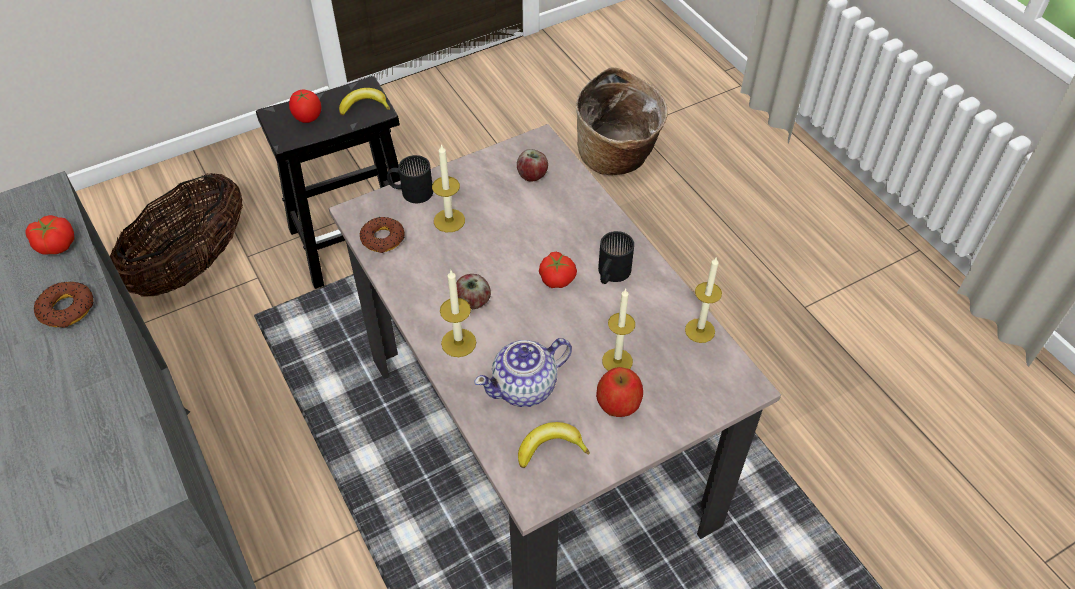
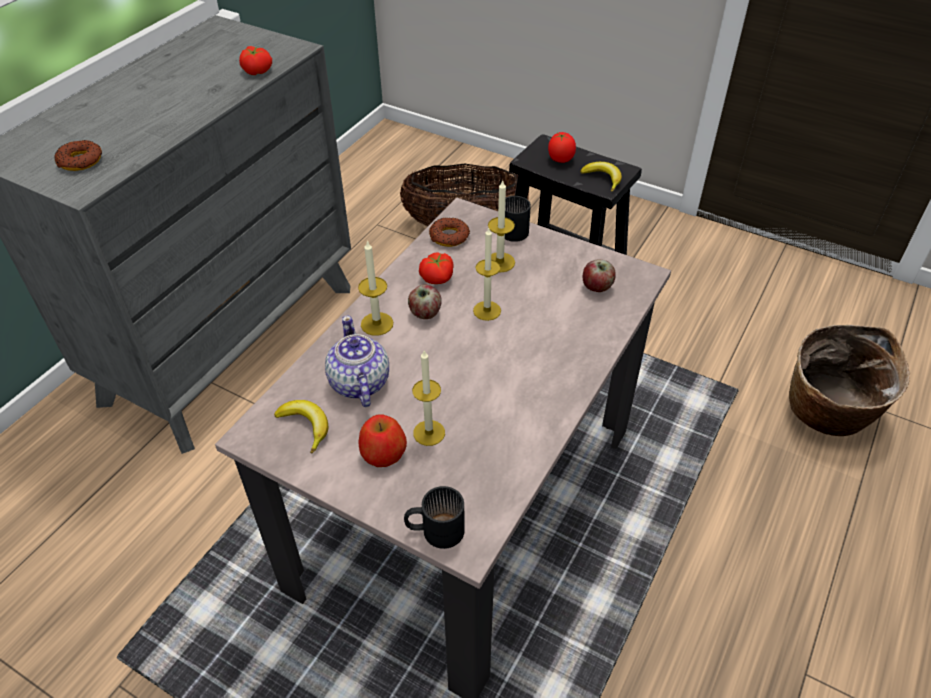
camera: 60 degrees right, 5 degrees down
donut [34,281,94,328] -> donut moved to [54,140,102,171]
teapot [474,338,572,407] -> teapot turned 45 degrees clockwise [325,316,389,407]
tomato [539,252,577,288] -> tomato moved to [419,252,454,284]
black mug [598,231,634,284] -> black mug moved to [404,486,465,549]
candle [685,258,722,343] -> candle moved to [473,228,501,321]

